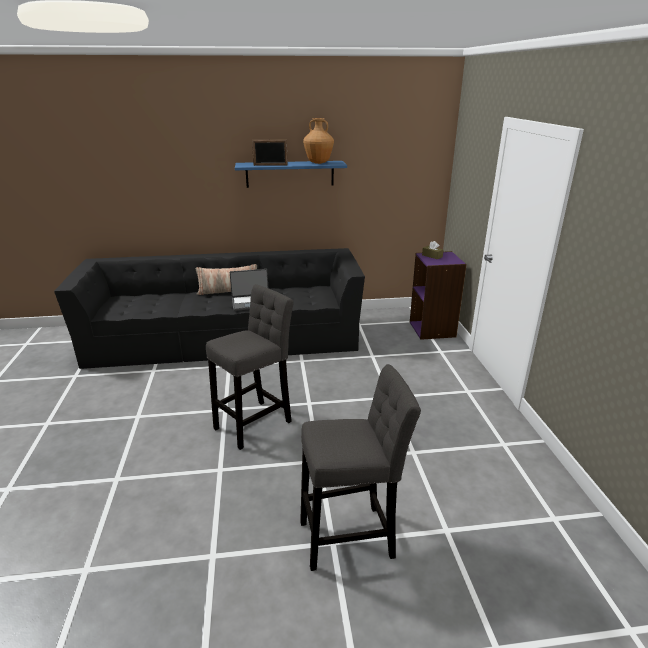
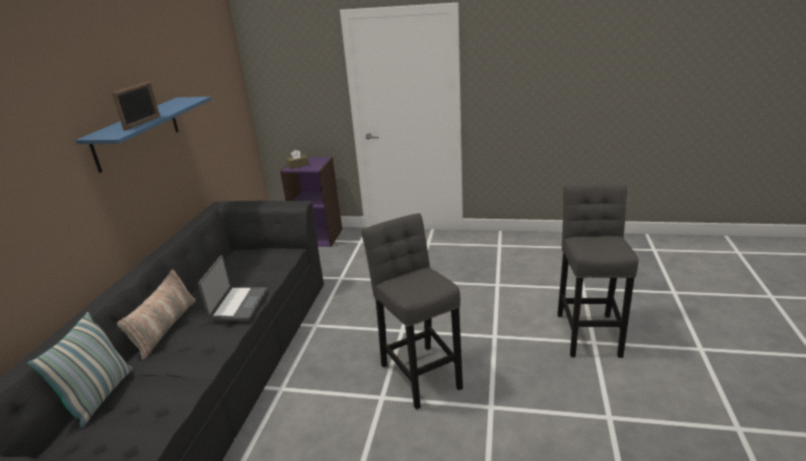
camera: 70 degrees left, 0 degrees up
brown vase [303,118,334,164] -> none
none -> pillow [28,312,133,428]

